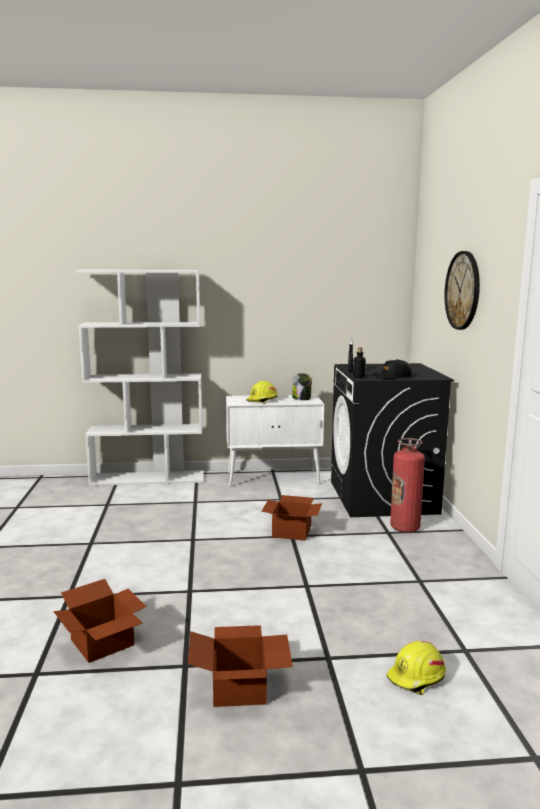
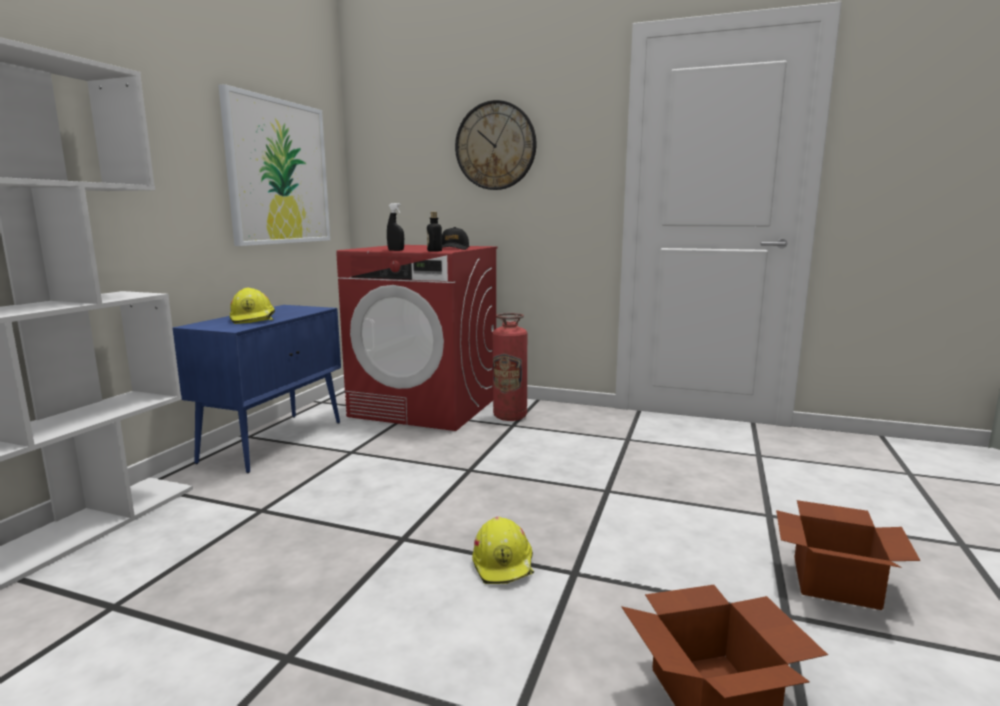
camera: 65 degrees left, 0 degrees up
white cabinet [226,395,324,486] -> blue cabinet [173,305,341,473]
cardboard box [261,495,322,541] -> none
jar [292,373,312,400] -> none
black washing machine [331,363,454,517] -> red washing machine [336,245,498,431]
yellow hard hat [386,641,446,695] -> yellow hard hat moved to [472,517,534,584]
none -> picture [218,84,330,246]

